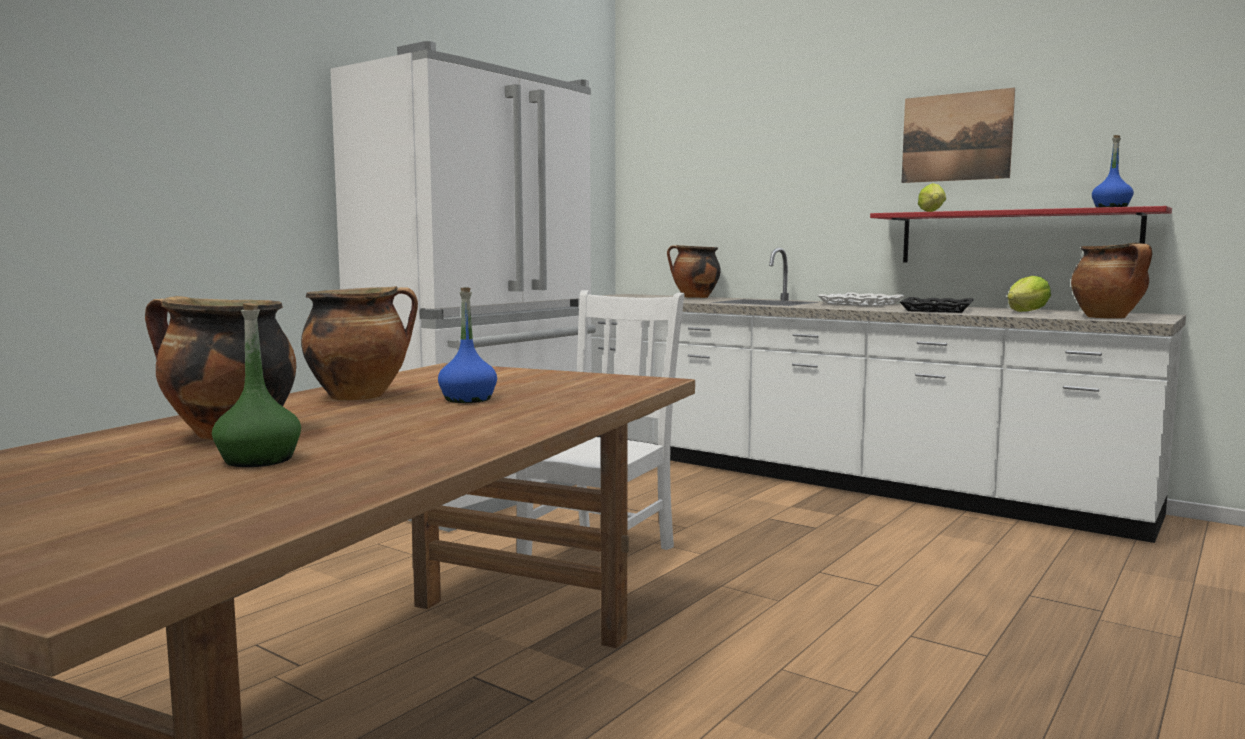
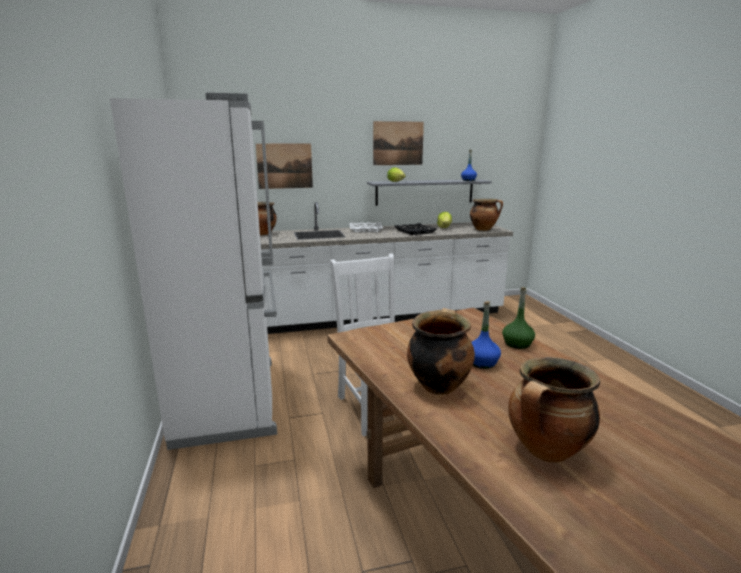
camera: 50 degrees left, 10 degrees up
green bottle [212,303,301,467] -> green bottle moved to [502,287,535,349]
red shelf [870,206,1172,263] -> grey shelf [367,179,492,206]
none -> picture [256,144,313,189]

